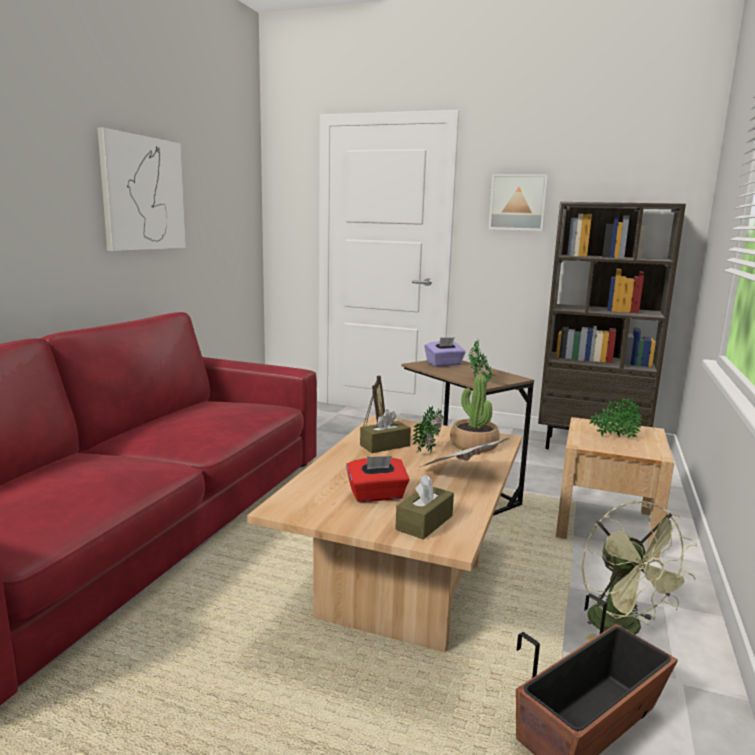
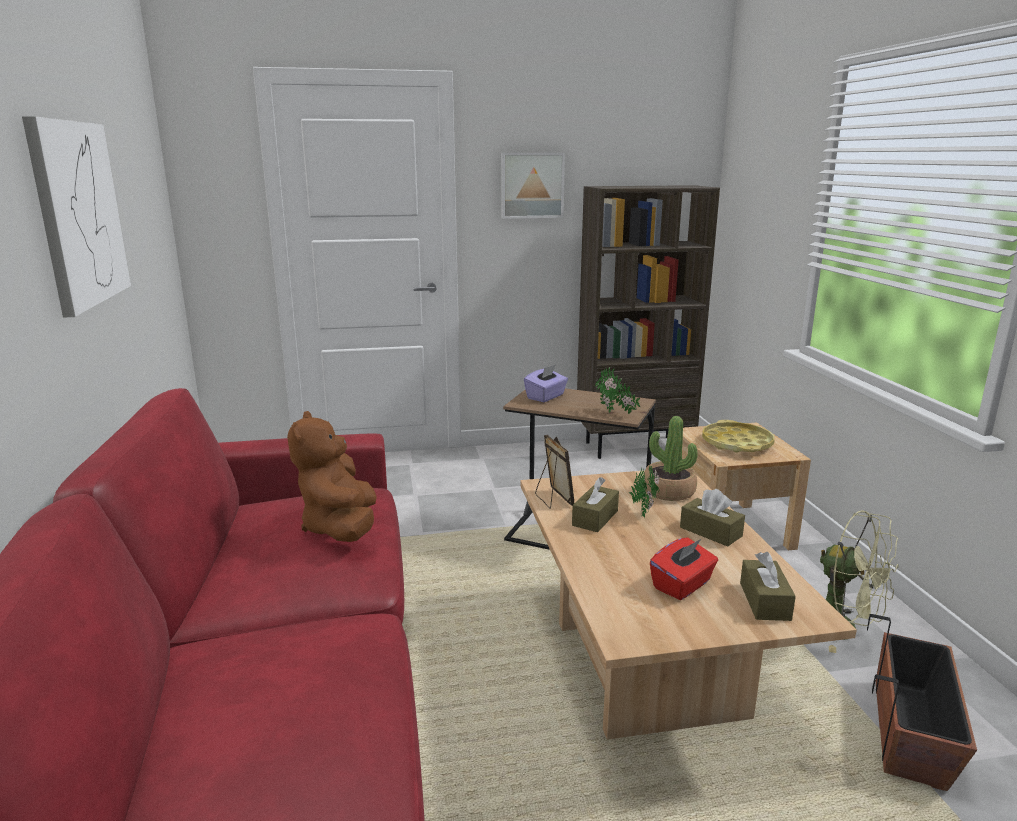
camera: 30 degrees left, 5 degrees up
newspaper [419,438,510,467] -> brown tissue box [680,489,745,546]
potted plant [589,397,642,439] -> yellow tray [702,420,775,452]
none -> brown plush toy [287,411,377,542]

